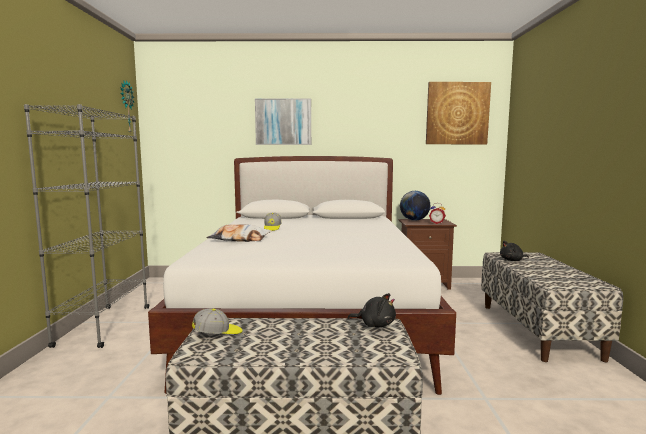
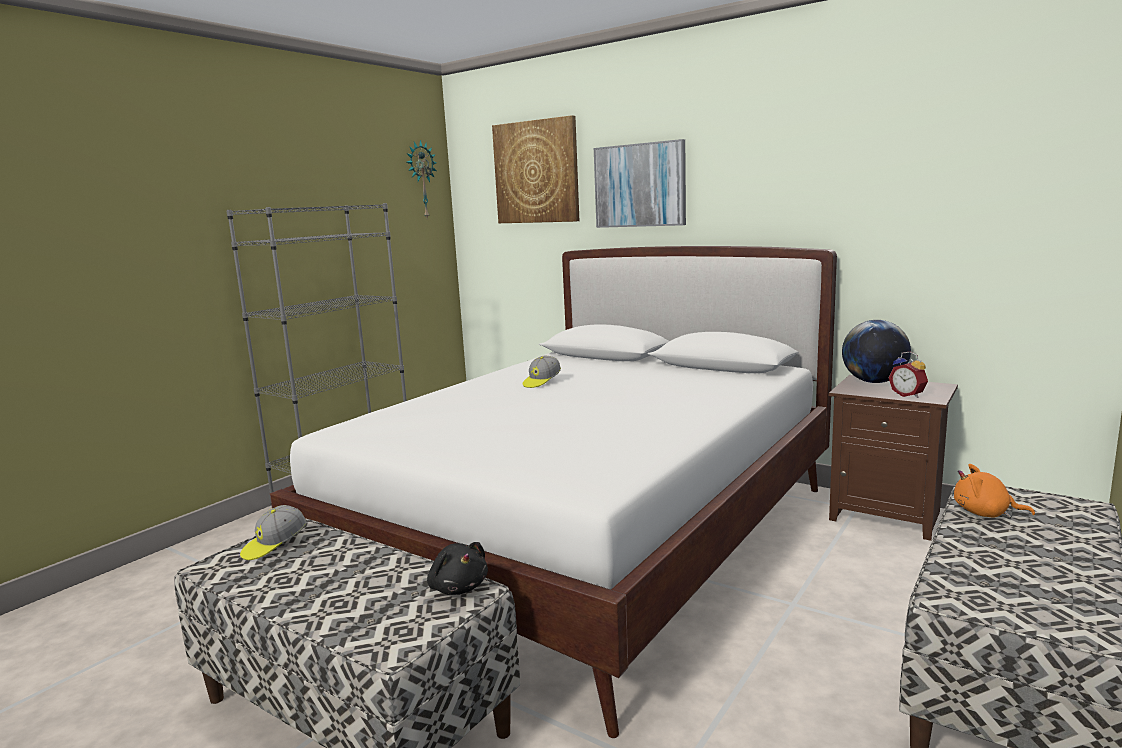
camera: 35 degrees right, 5 degrees up
cap [192,309,243,334] -> cap turned 120 degrees clockwise [240,505,306,560]
pillow [207,224,272,242] -> none
picture [426,82,491,145] -> picture moved to [492,115,579,223]
black plush toy [500,241,529,261] -> orange plush toy [954,464,1035,518]

